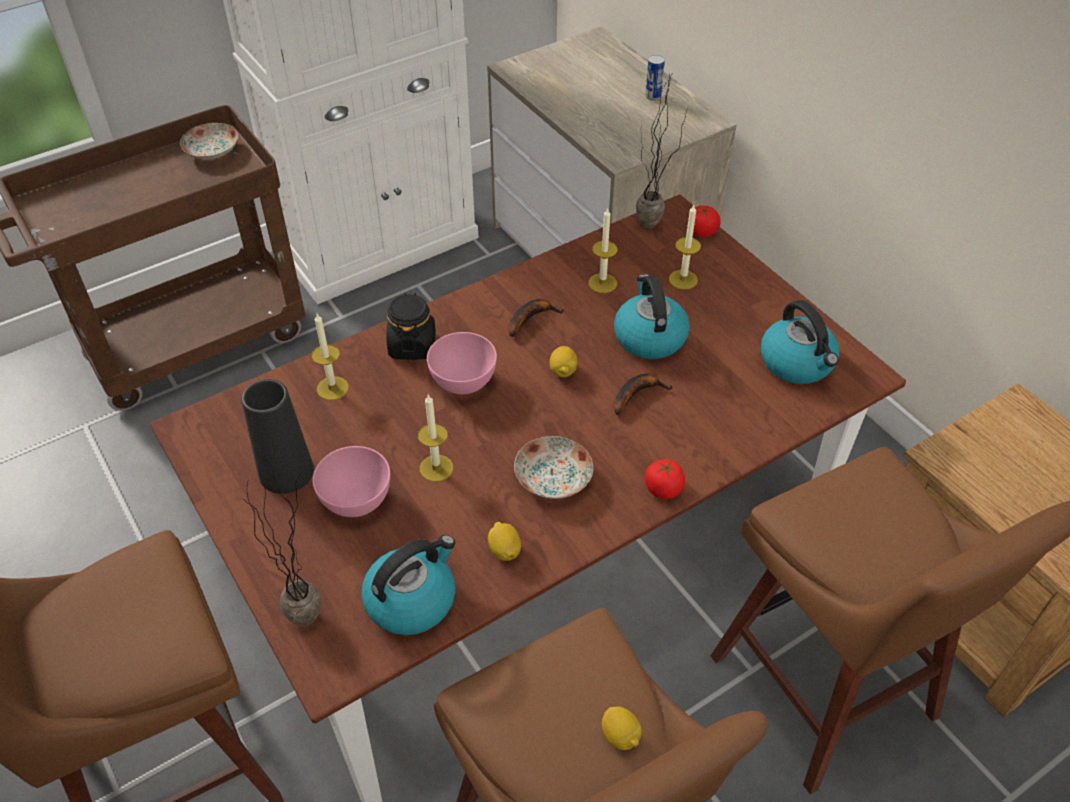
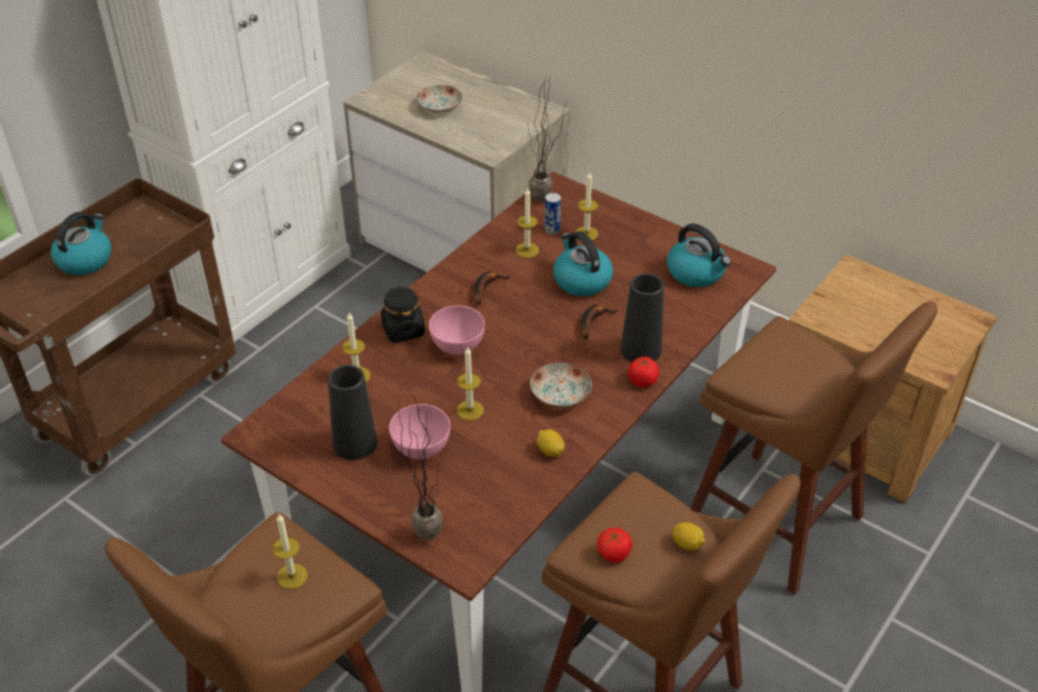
camera: 20 degrees left, 5 degrees down
plate [180,123,238,159] -> plate moved to [417,85,463,113]
kettle [362,535,455,635] -> kettle moved to [51,212,111,275]
lemon [550,346,577,377] -> none
can [645,55,665,101] -> can moved to [545,193,561,234]
tomato [688,206,721,237] -> tomato moved to [597,528,632,563]
none -> candle [273,514,308,589]
none -> black vase [621,273,664,362]

